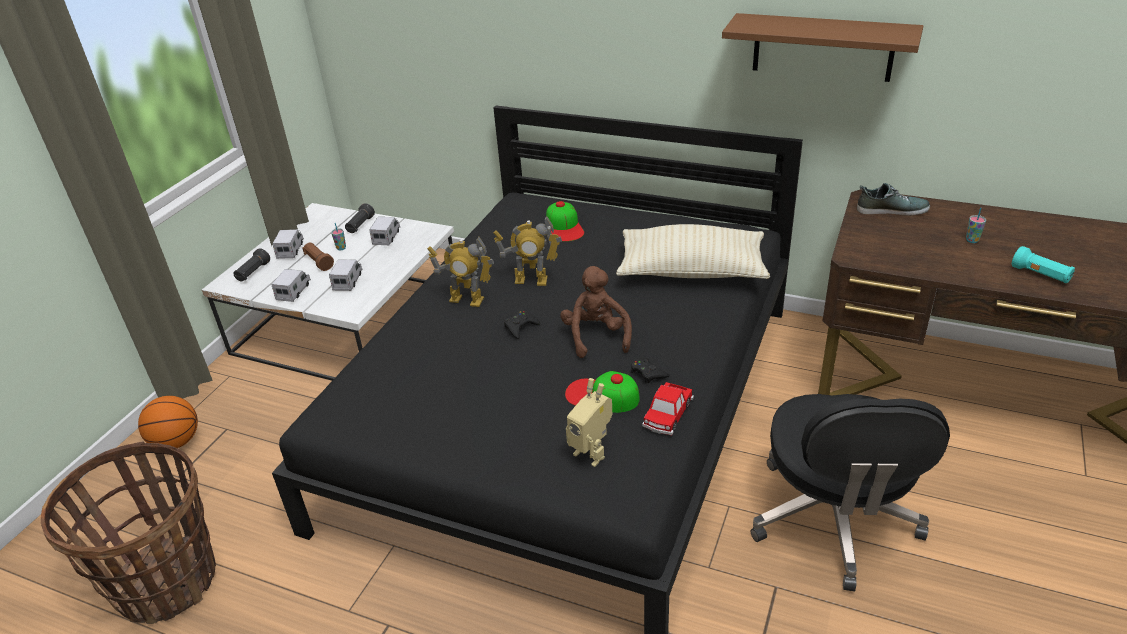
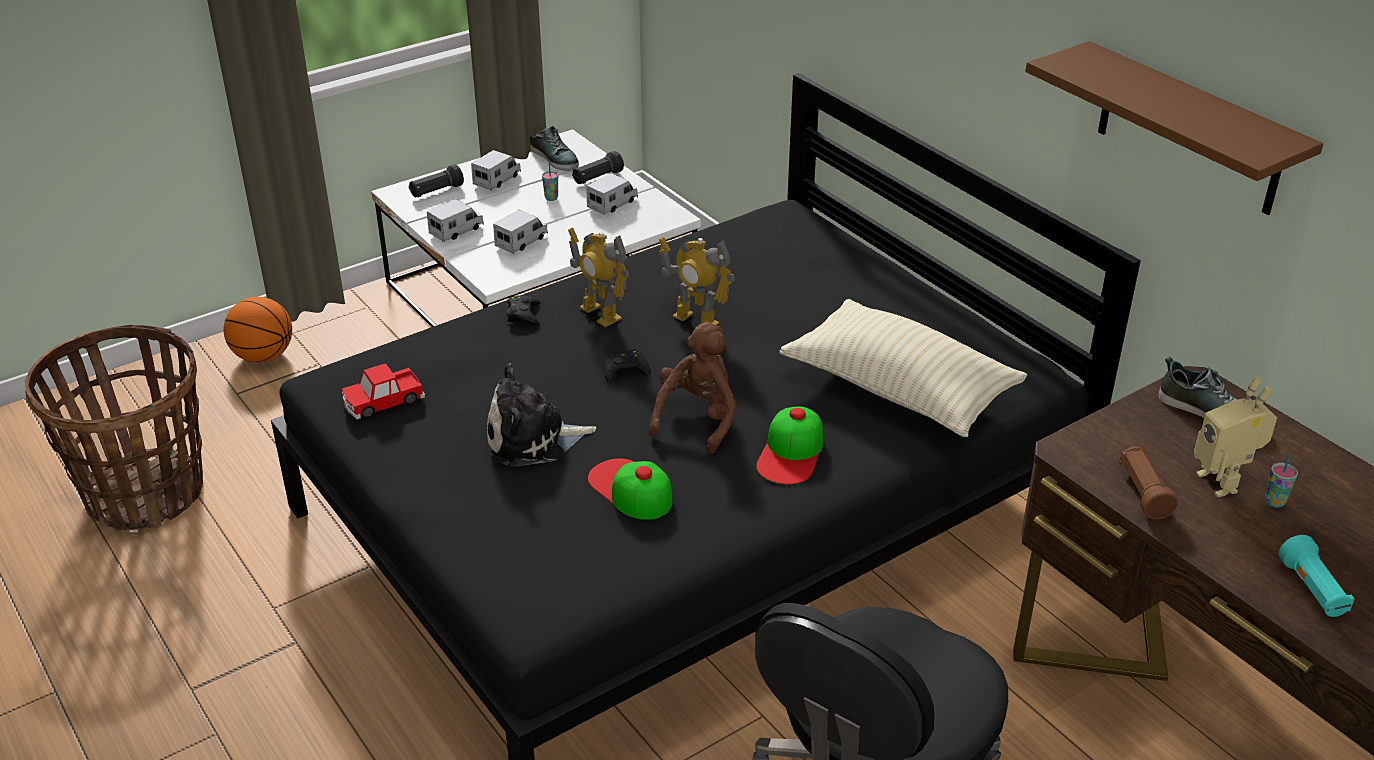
camera: 30 degrees right, 0 degrees up
brown flashlight [302,243,334,271] -> brown flashlight moved to [1119,446,1178,519]
cap [546,201,584,242] -> cap moved to [756,406,823,485]
toy robot [566,378,612,467] -> toy robot moved to [1194,376,1277,497]
black game controller [631,357,670,384] -> black game controller moved to [506,295,541,325]
toy car [642,382,694,435] -> toy car moved to [342,363,425,420]
none -> plush toy [487,363,597,466]
none -> shoe [530,126,579,171]

